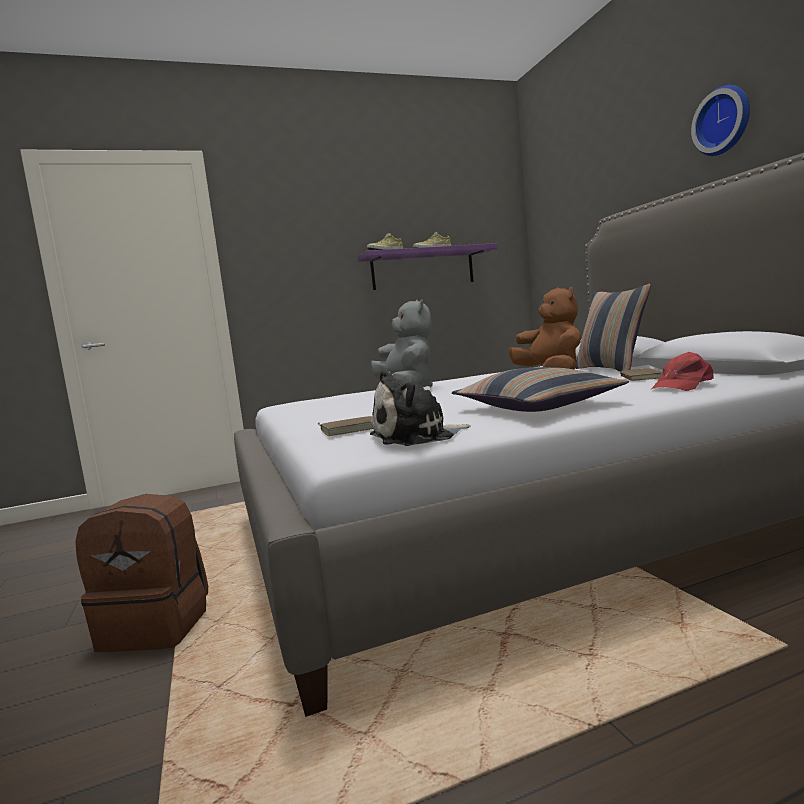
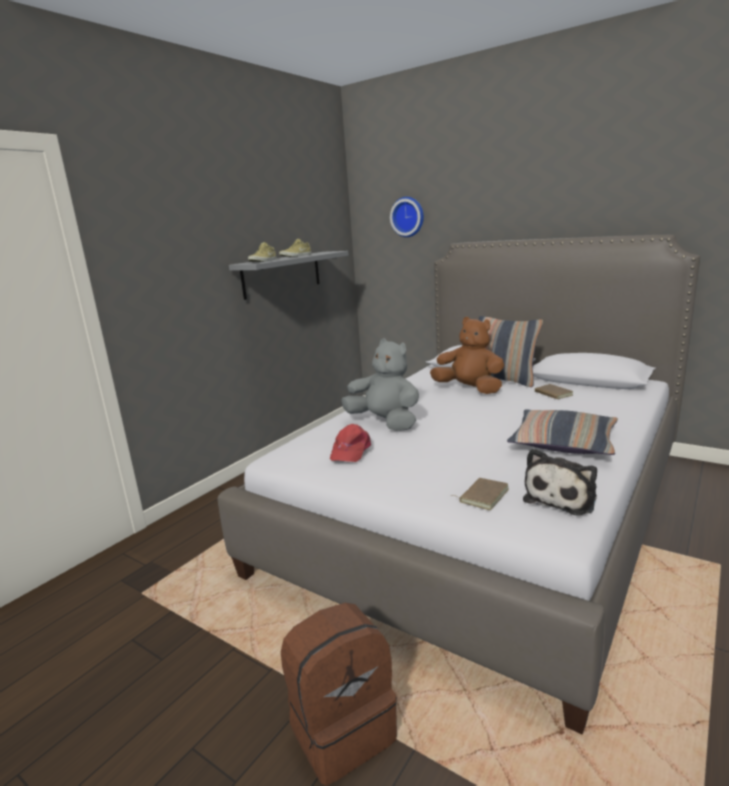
camera: 35 degrees left, 10 degrees up
purple shelf [357,243,498,290] -> grey shelf [229,251,349,300]
red cap [652,352,714,391] -> red cap moved to [330,424,371,462]
wall clock [691,85,750,156] -> wall clock moved to [390,197,424,237]

